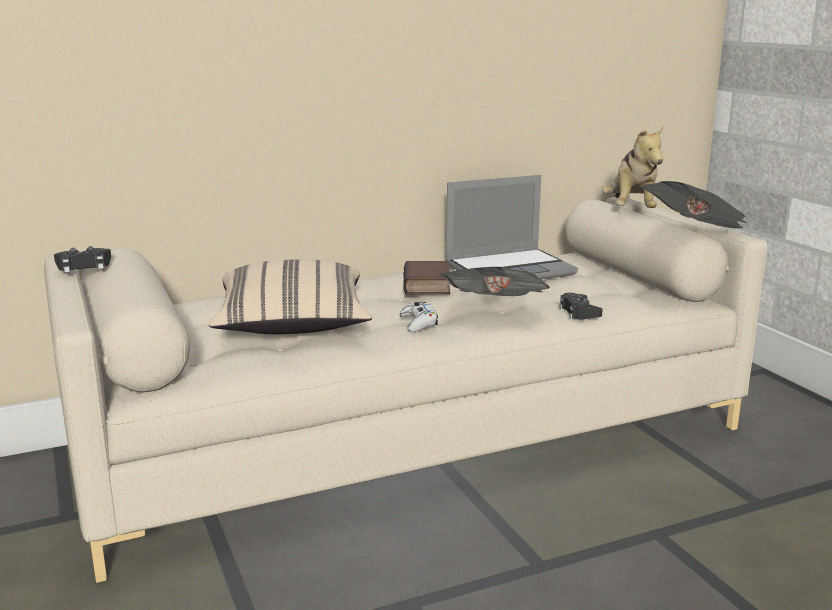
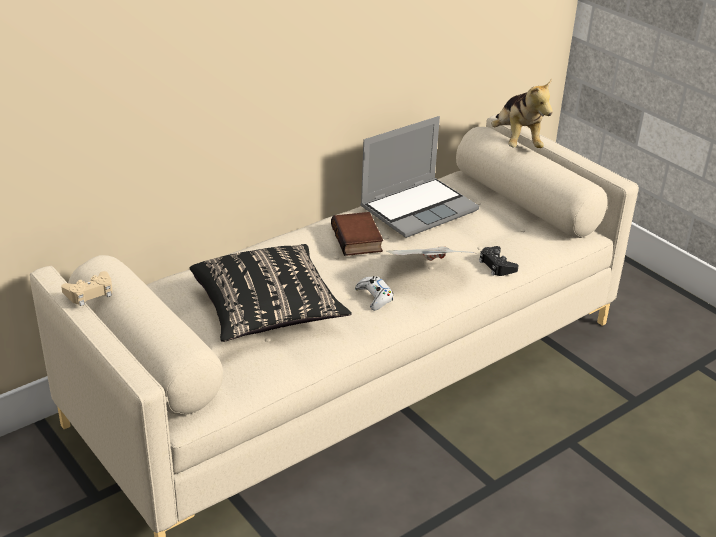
camera: 15 degrees left, 15 degrees up
black game controller [54,246,111,273] -> beige game controller [61,271,113,306]
beige pillow [209,259,372,334] -> black pillow [189,244,351,342]
newspaper [642,181,747,228] -> none

